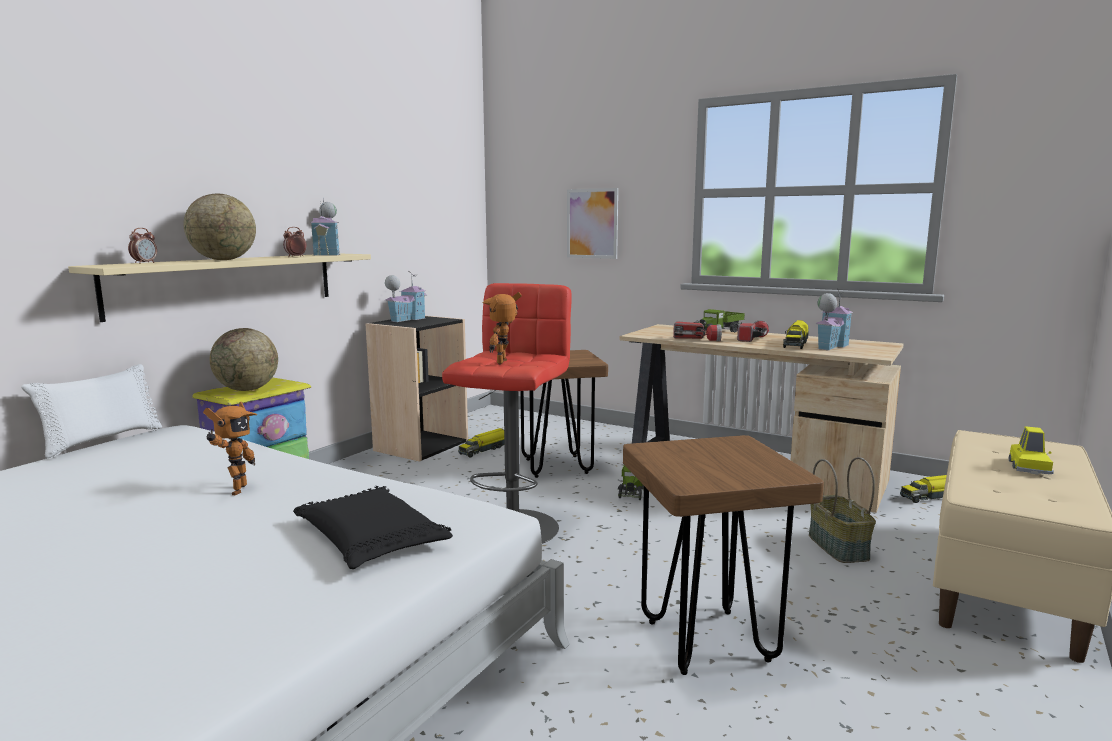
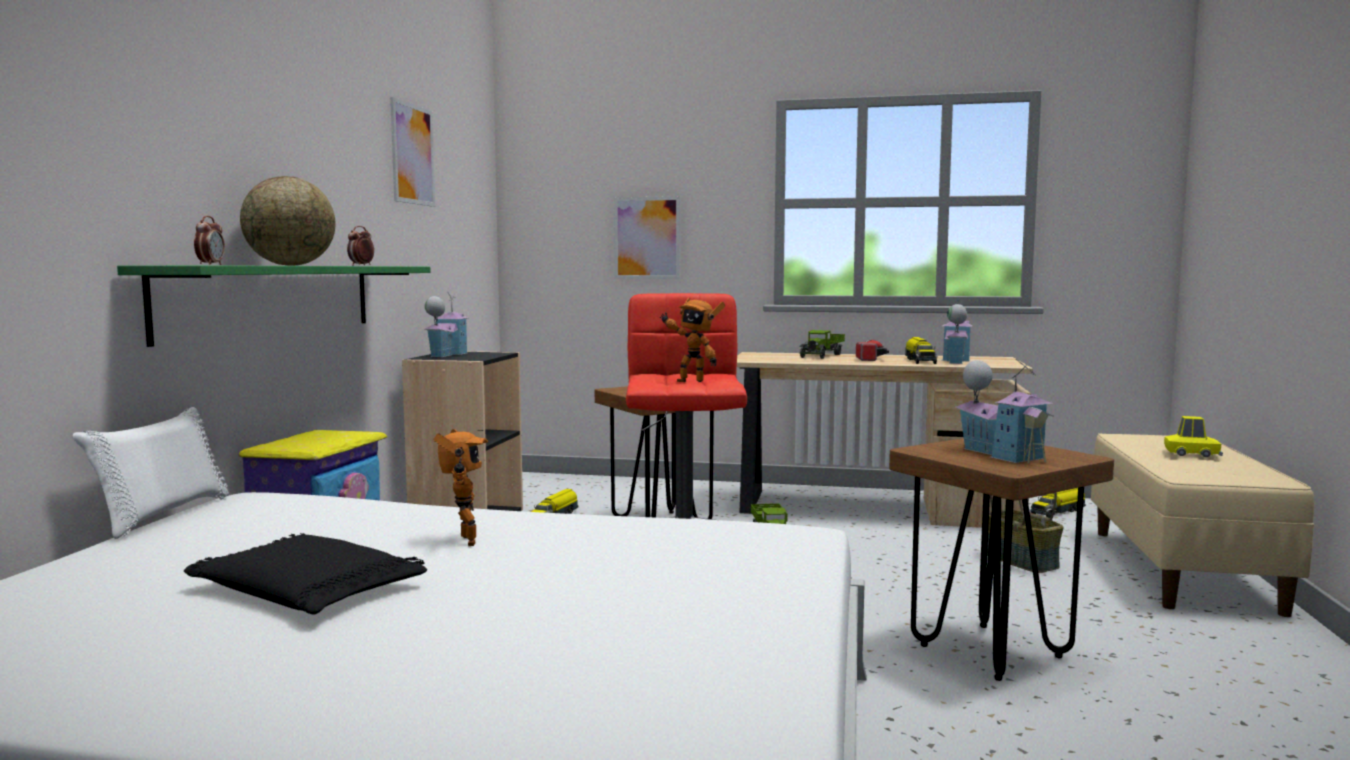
camera: 20 degrees left, 5 degrees down
beige shelf [68,253,371,322] -> green shelf [117,265,431,347]
globe [210,328,278,391] -> none
black pillow [293,486,453,569] -> black pillow moved to [184,533,427,614]
toy house [310,198,340,256] -> toy house moved to [956,359,1054,463]
toy robot [483,292,522,364] -> toy robot turned 75 degrees counterclockwise [660,298,725,382]
flashlight [673,322,722,341] -> none
yellow toy car [1009,426,1054,474] -> yellow toy car turned 75 degrees counterclockwise [1164,416,1223,457]
none -> picture [390,97,435,207]

